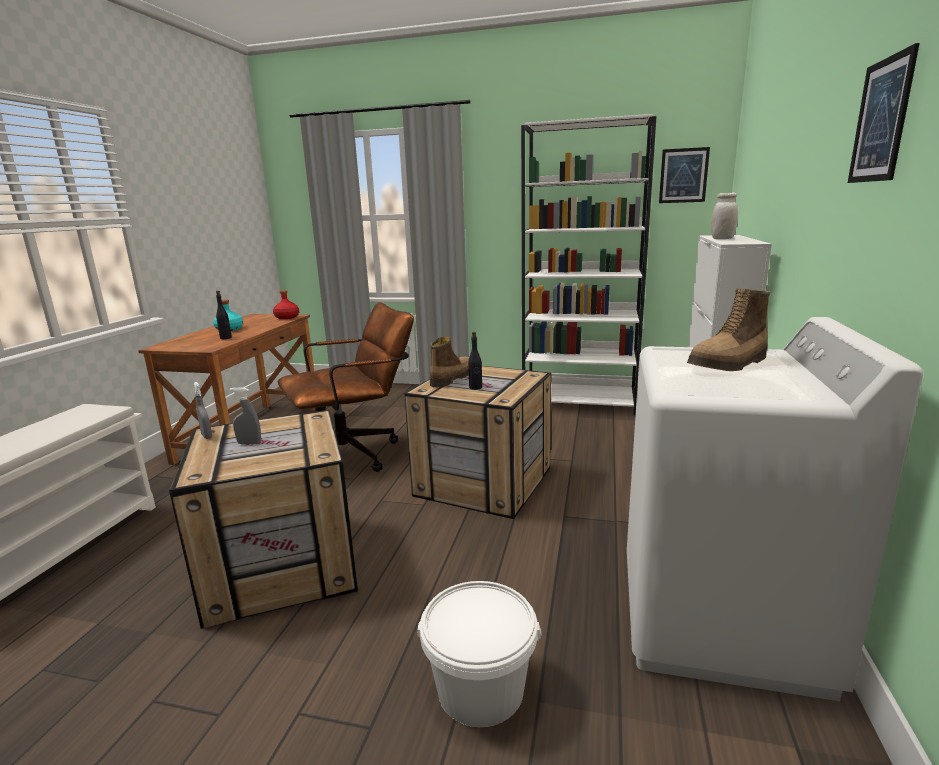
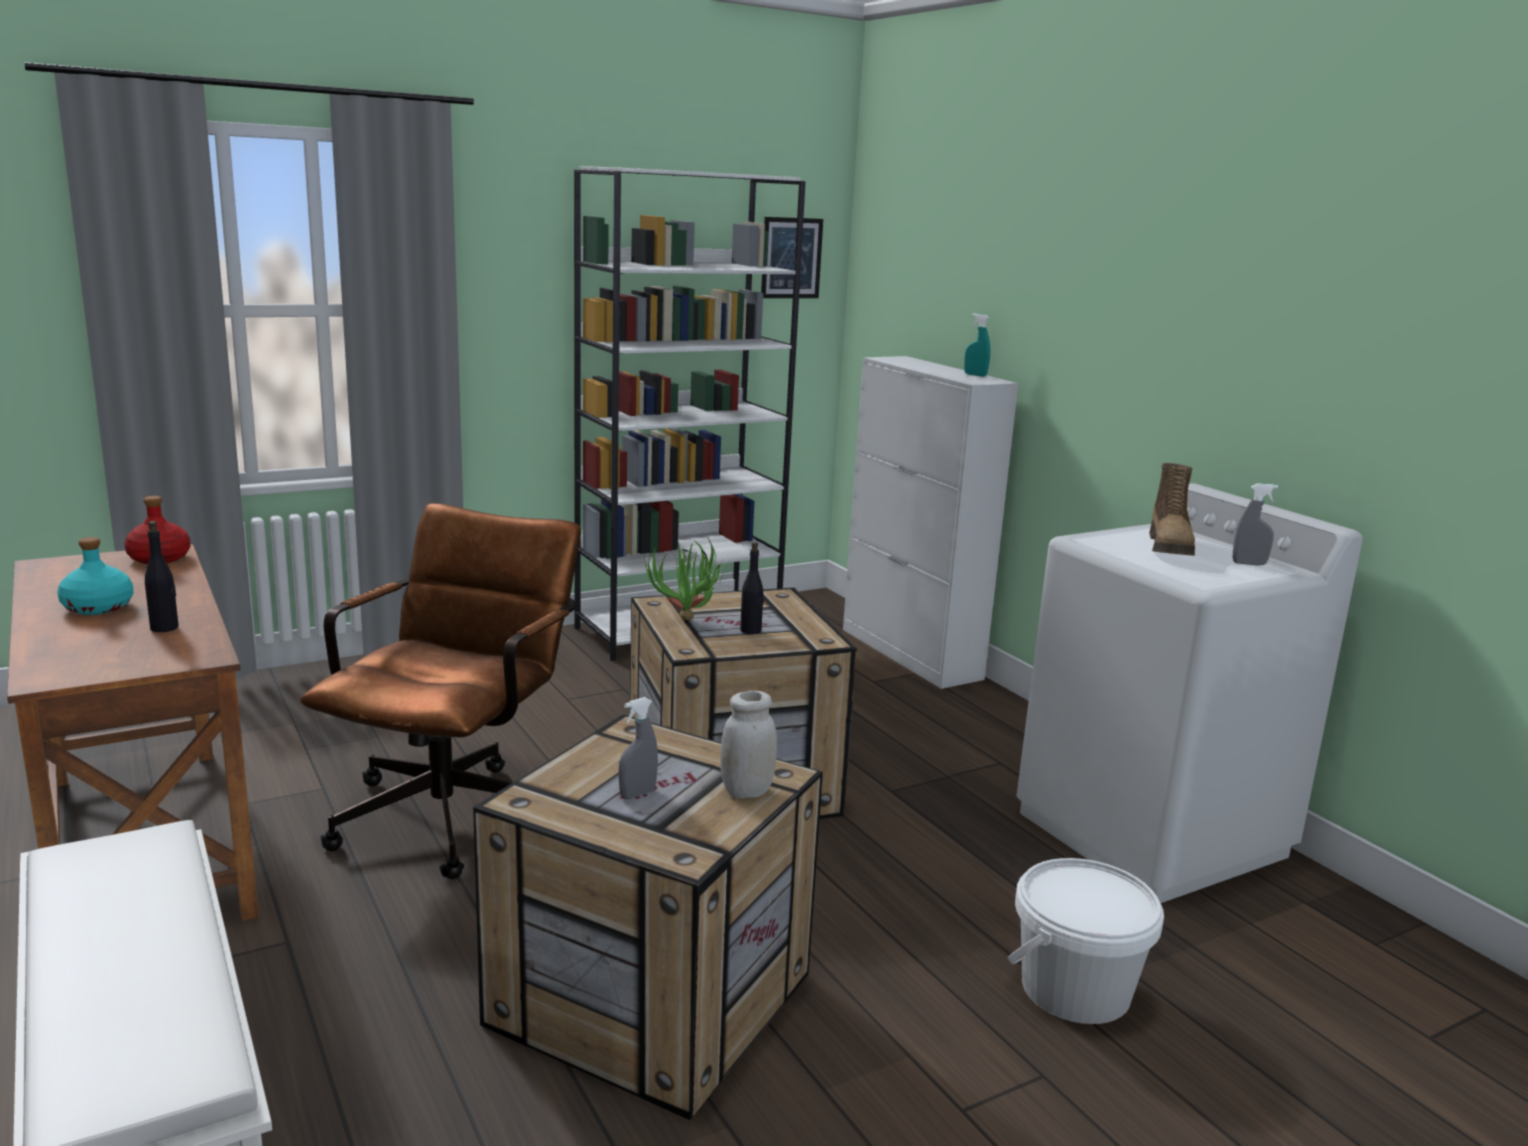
camera: 45 degrees left, 0 degrees up
grey spray bottle [194,382,212,439] -> grey spray bottle moved to [1233,483,1278,566]
boot [430,336,469,387] -> potted plant [644,535,724,621]
white jar [711,193,738,239] -> white jar moved to [720,691,777,798]
picture [848,43,920,183] -> none
none -> turquoise spray bottle [964,314,990,376]

